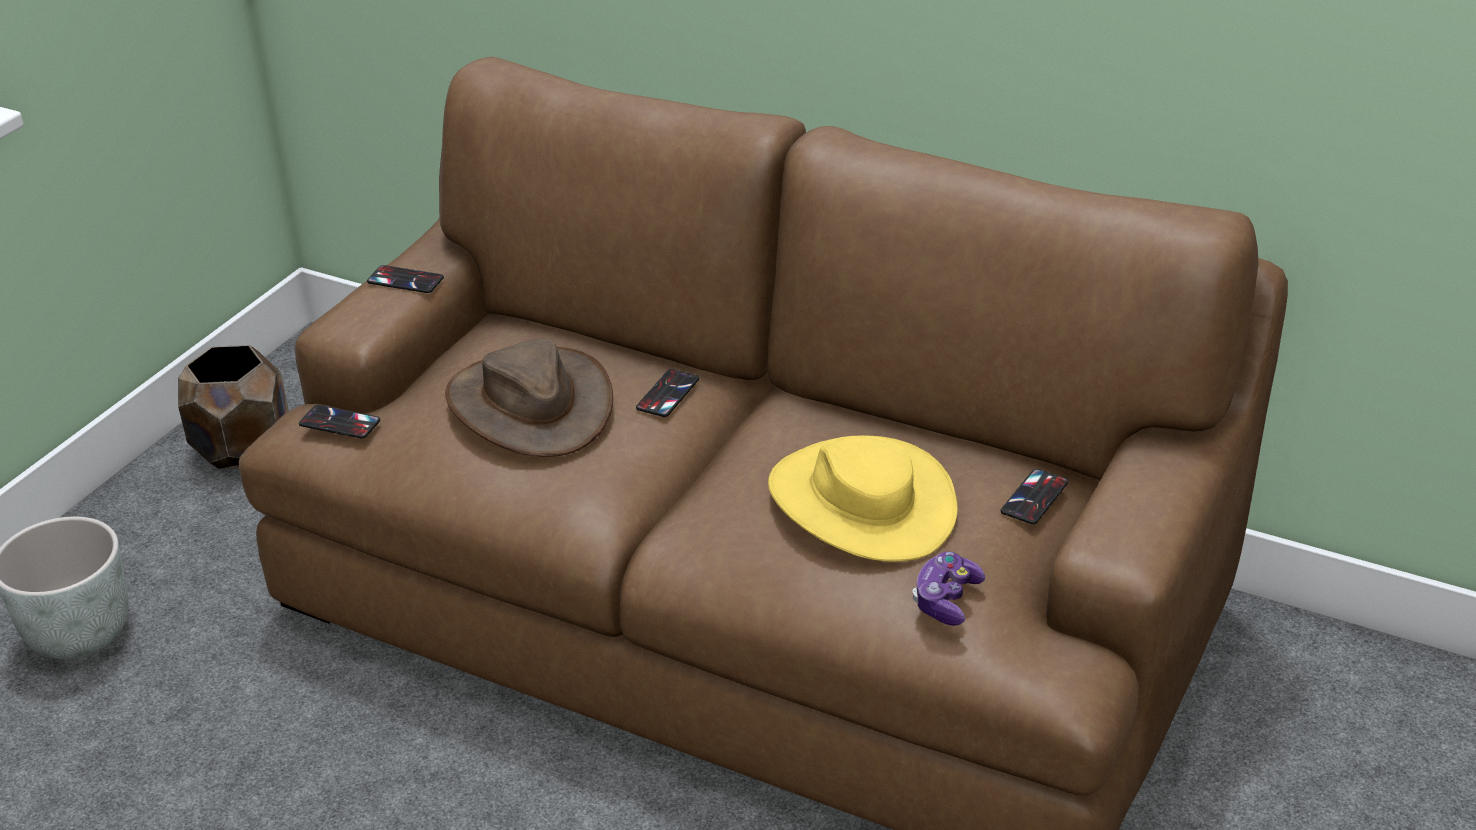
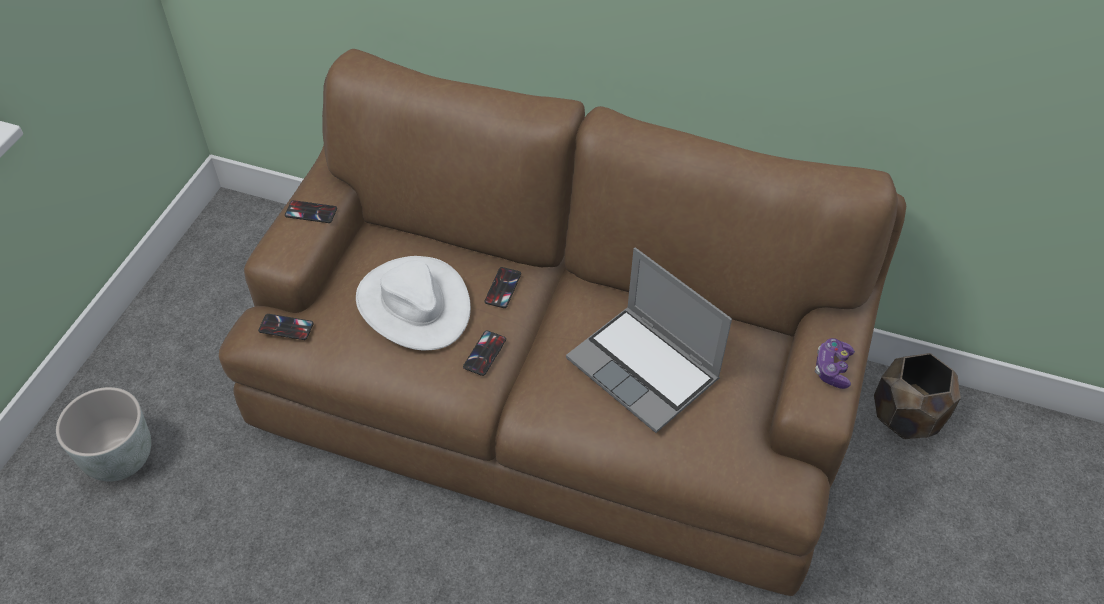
camera: 10 degrees left, 15 degrees up
brown planter [178,345,288,469] -> brown planter moved to [874,353,961,439]
brown hat [445,338,613,457] -> white hat [356,256,471,350]
yellow hat [768,435,958,562] -> laptop [566,248,732,433]
game controller [912,552,985,626] -> game controller moved to [815,338,855,389]
phone [1001,469,1068,524] -> phone moved to [463,330,506,376]

